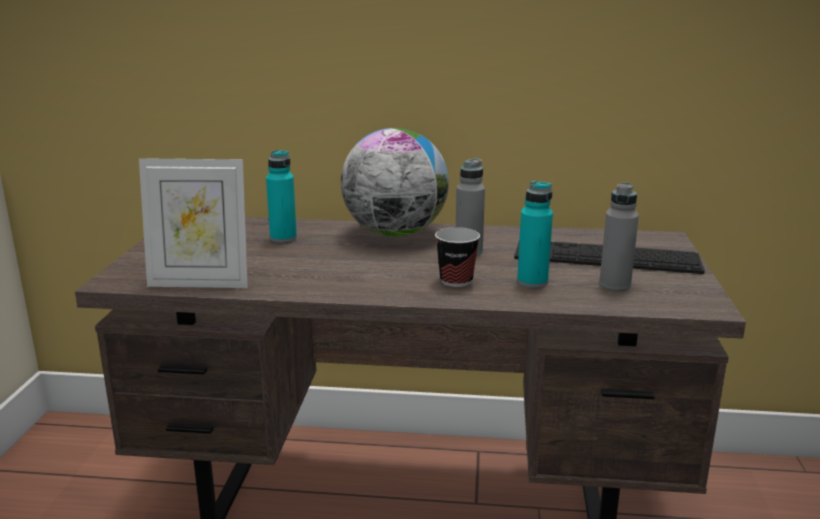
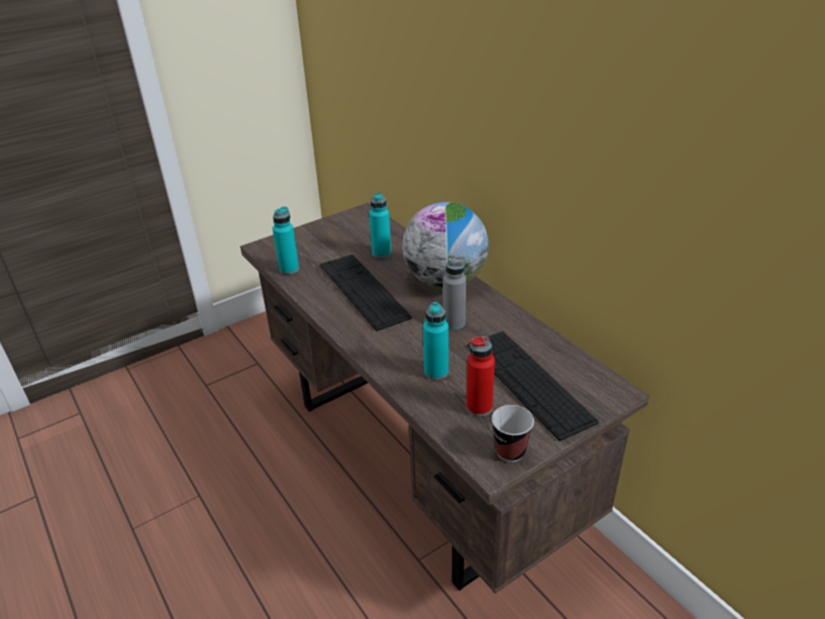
camera: 50 degrees right, 15 degrees up
picture frame [139,158,248,288] -> turquoise bottle [272,207,299,274]
cup [435,227,480,287] -> cup moved to [492,405,534,462]
grey bottle [599,182,639,290] -> red bottle [466,336,495,417]
none -> keyboard [320,254,412,331]

